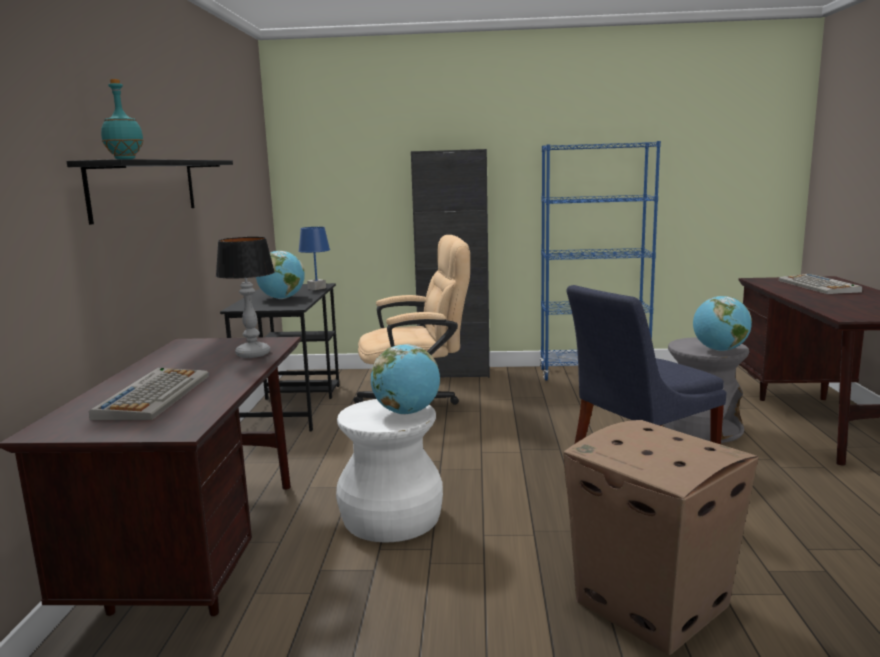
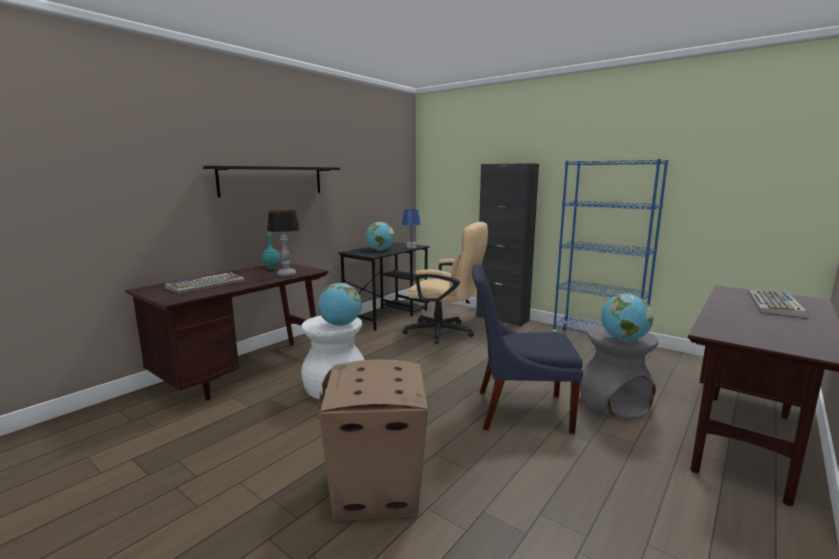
camera: 35 degrees right, 0 degrees up
turquoise bottle [101,79,144,159] -> turquoise bottle moved to [262,233,281,269]

